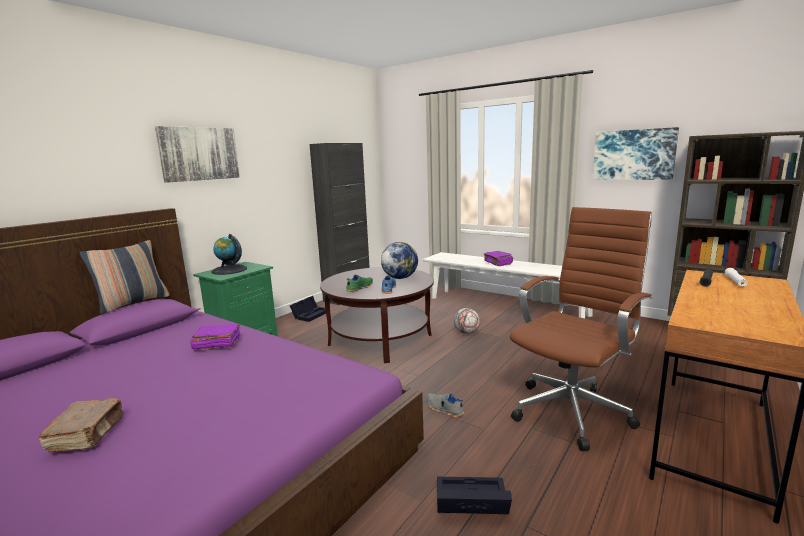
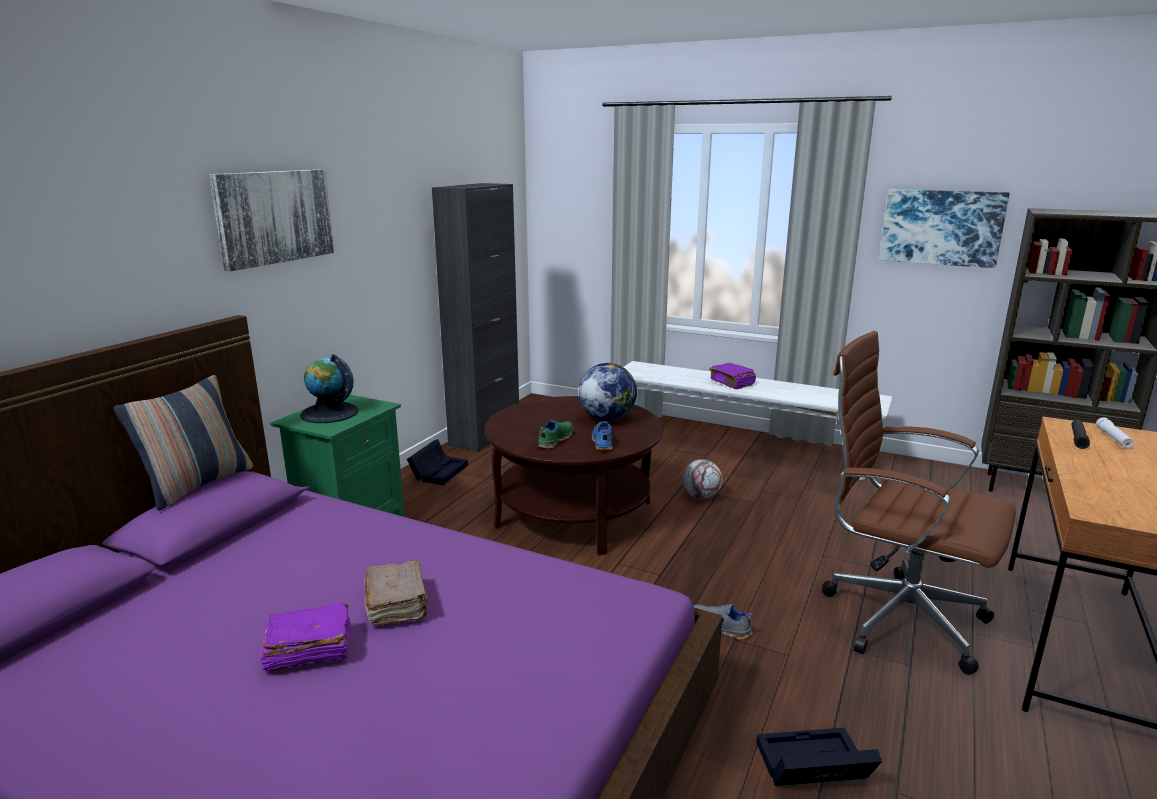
camera: 10 degrees left, 5 degrees up
brown book [39,398,124,452] -> brown book moved to [364,560,428,626]
purple book [190,324,240,351] -> purple book moved to [260,603,351,672]
brown office chair [510,207,653,451] -> brown office chair turned 90 degrees counterclockwise [822,331,1016,675]

